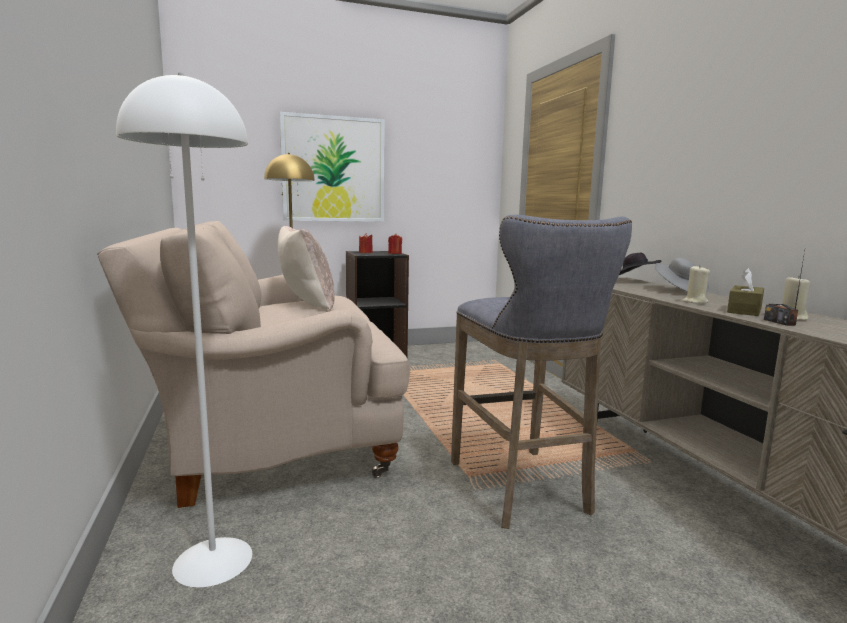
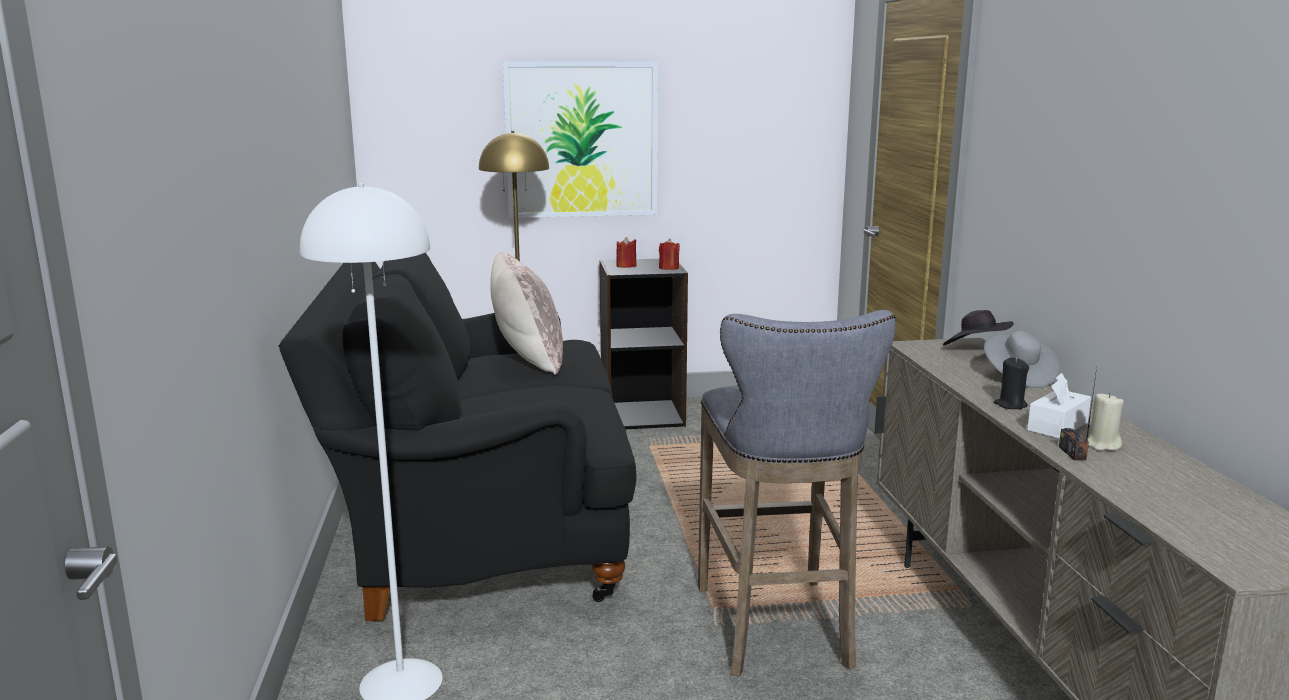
camera: 10 degrees right, 5 degrees up
beige sofa [97,221,410,508] -> black sofa [278,253,636,622]
beige candle [682,266,710,304] -> black candle [994,357,1029,409]
brown tissue box [727,268,764,316] -> white tissue box [1027,373,1091,439]

